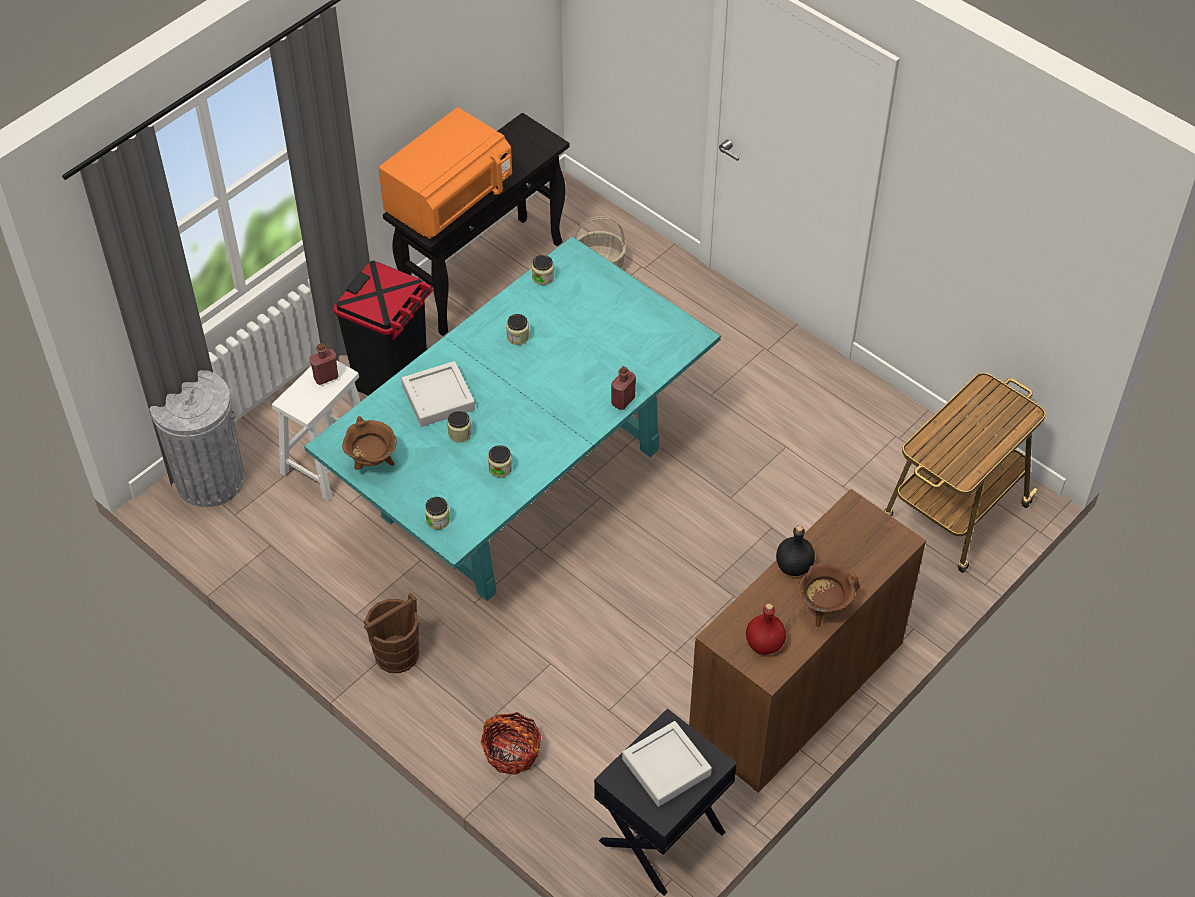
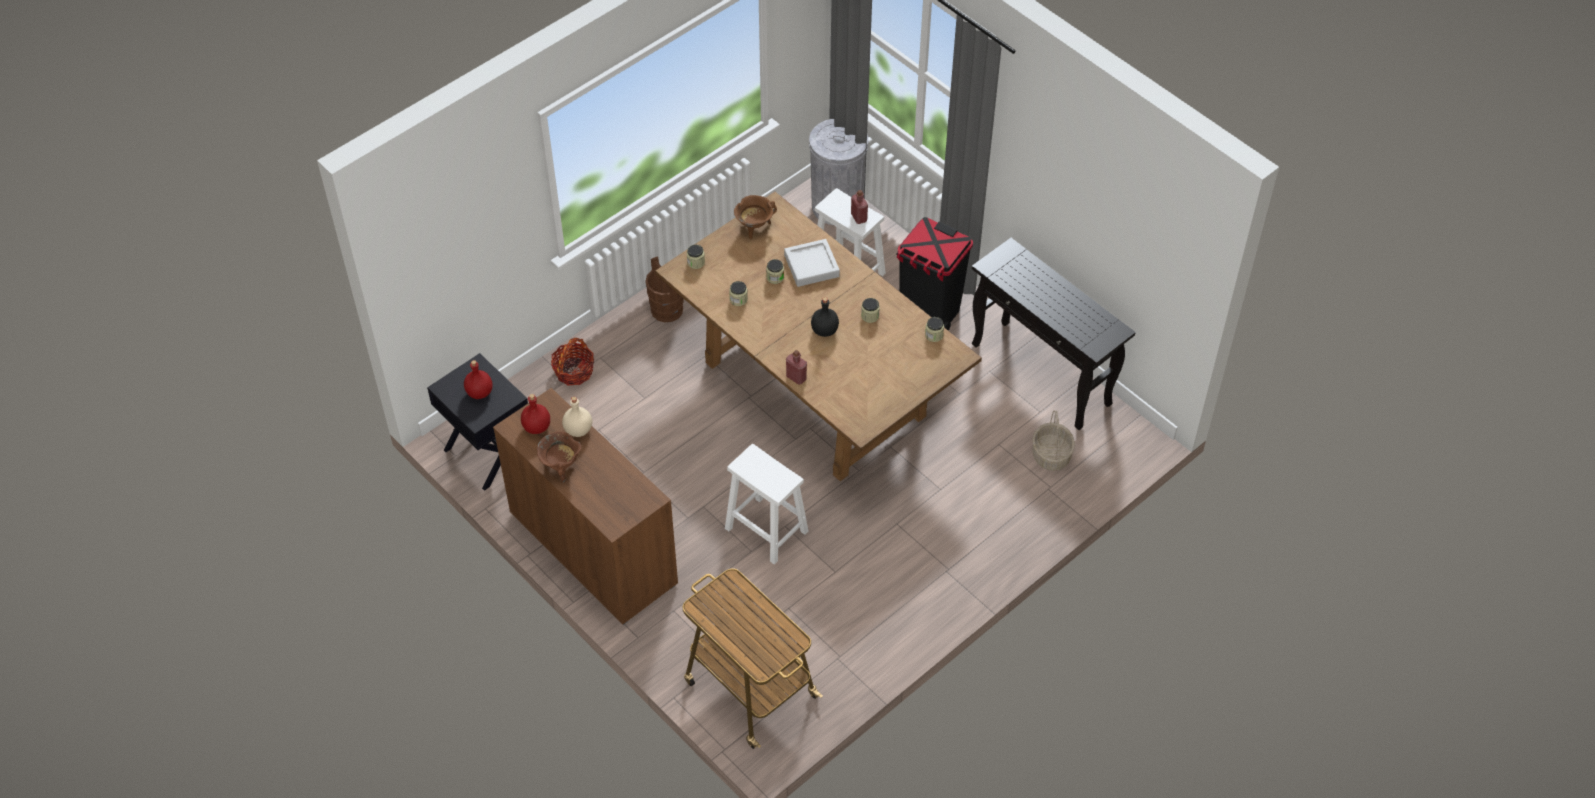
camera: 95 degrees right, 0 degrees up
turquoise dining table [304,236,721,601] -> brown dining table [655,192,982,481]
orange microwave [379,107,512,239] -> none
grey tray [622,721,712,807] -> red bottle [464,360,493,399]
black bottle [776,525,815,576] -> black bottle moved to [811,297,839,337]
none -> beige bottle [562,397,592,437]
none -> white stool [725,444,808,565]

